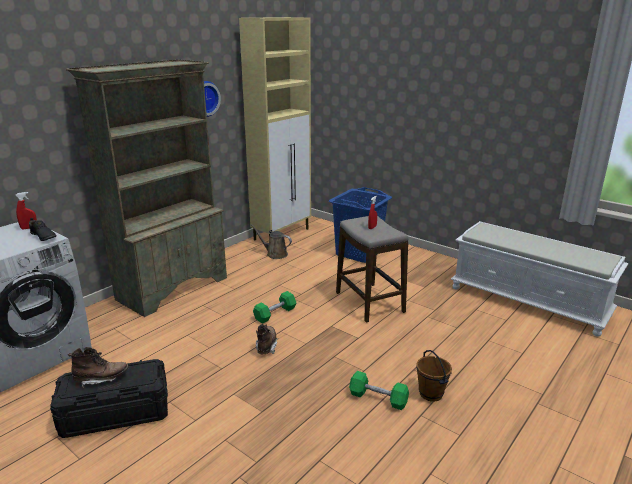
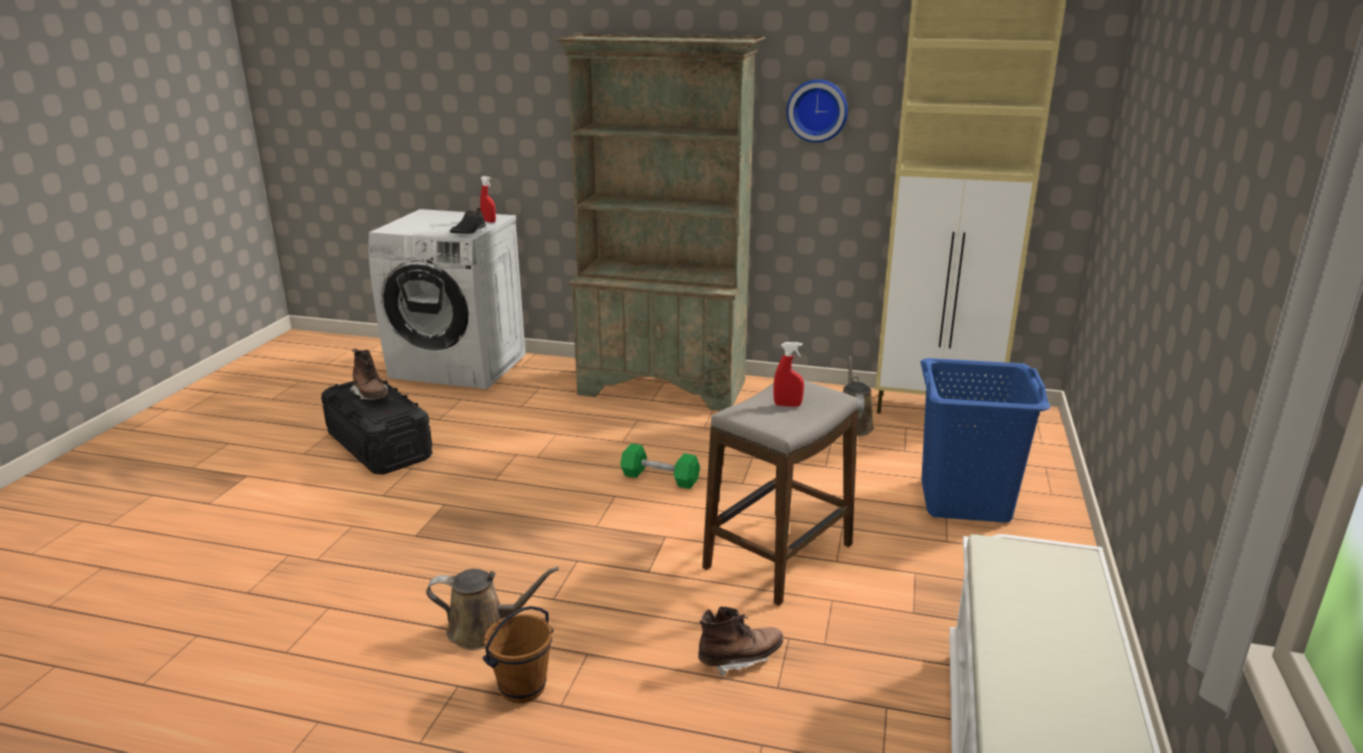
camera: 65 degrees right, 0 degrees up
brown boot [256,324,278,354] -> brown boot moved to [698,606,783,677]
green dumbbell [349,371,409,410] -> brown watering can [426,567,559,650]

